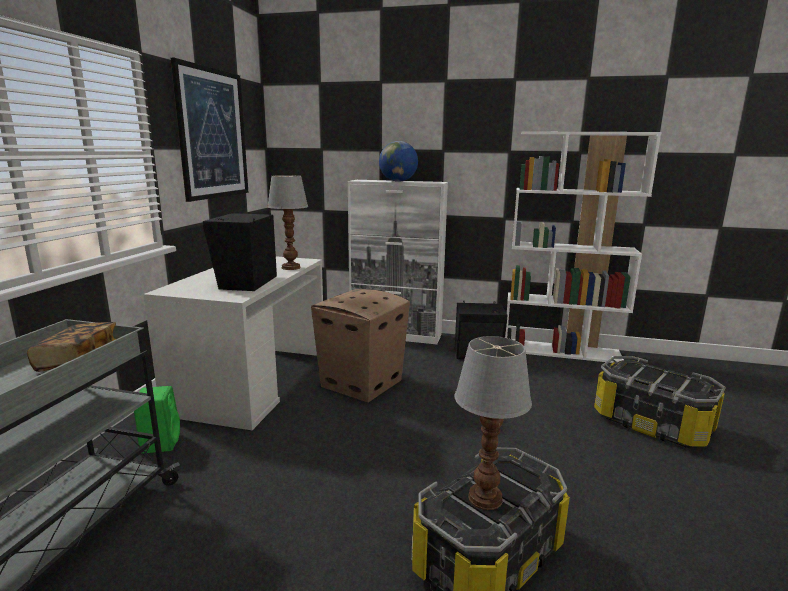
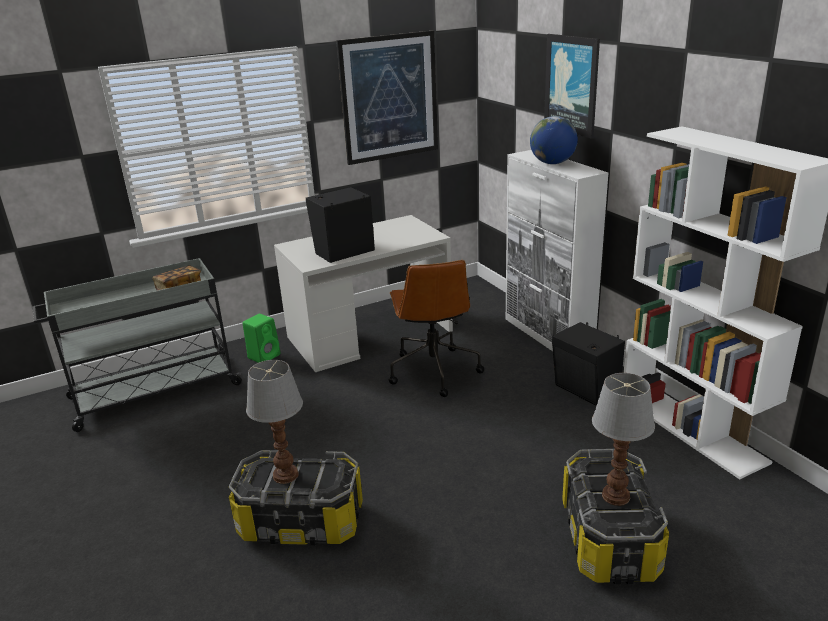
camera: 50 degrees right, 10 degrees up
table lamp [267,175,308,270] -> table lamp moved to [592,373,655,506]
cardboard box [311,289,410,402] -> brown office chair [388,260,484,397]
none -> picture [544,34,600,139]

